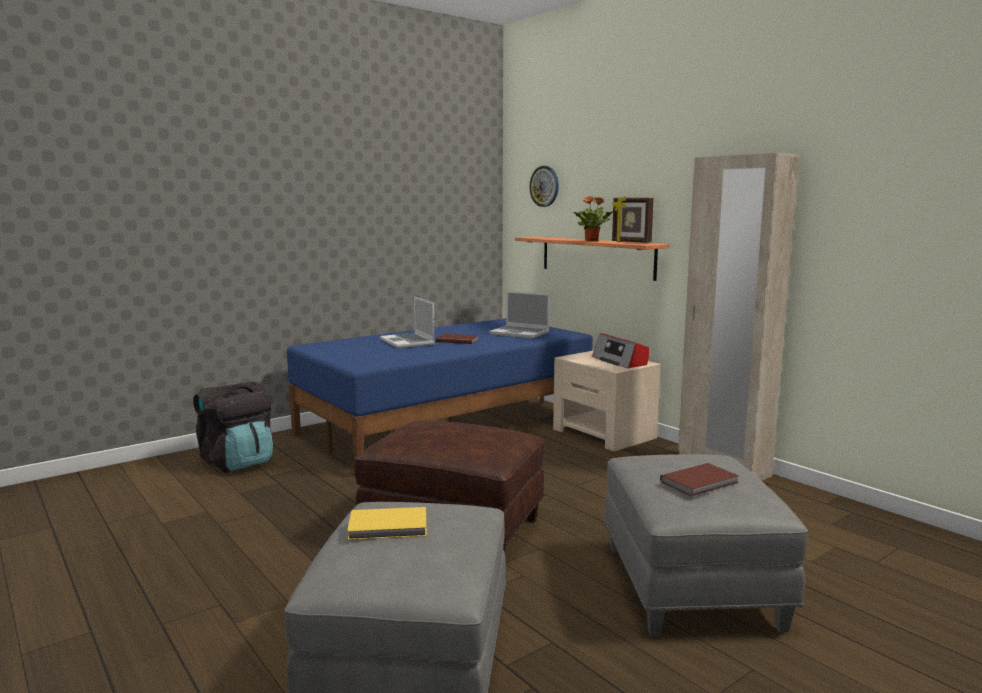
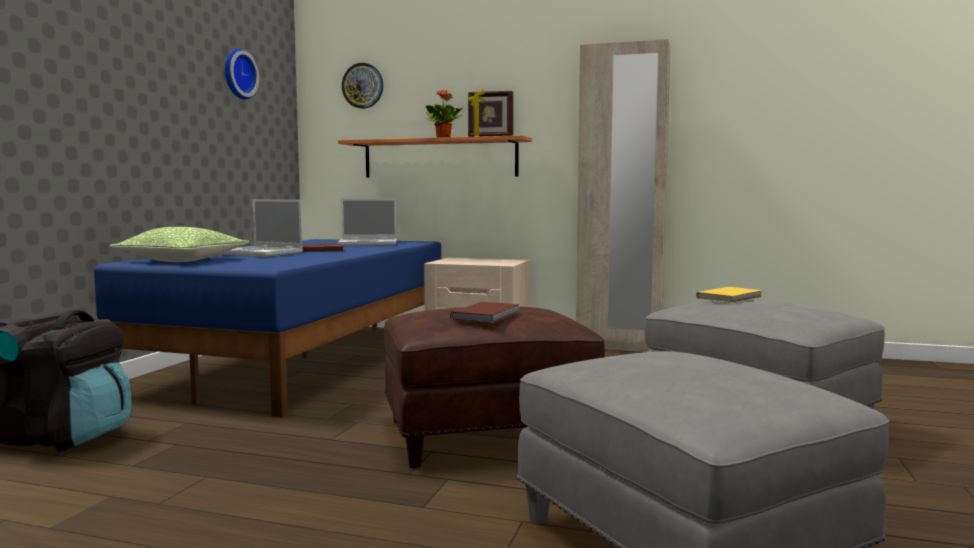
camera: 35 degrees left, 5 degrees down
yellow book [347,507,427,540] -> yellow book moved to [696,287,763,303]
radio [592,333,649,368] -> none
brown book [660,463,739,497] -> brown book moved to [450,302,520,323]
none -> pillow [110,227,250,262]
none -> wall clock [224,48,259,99]

